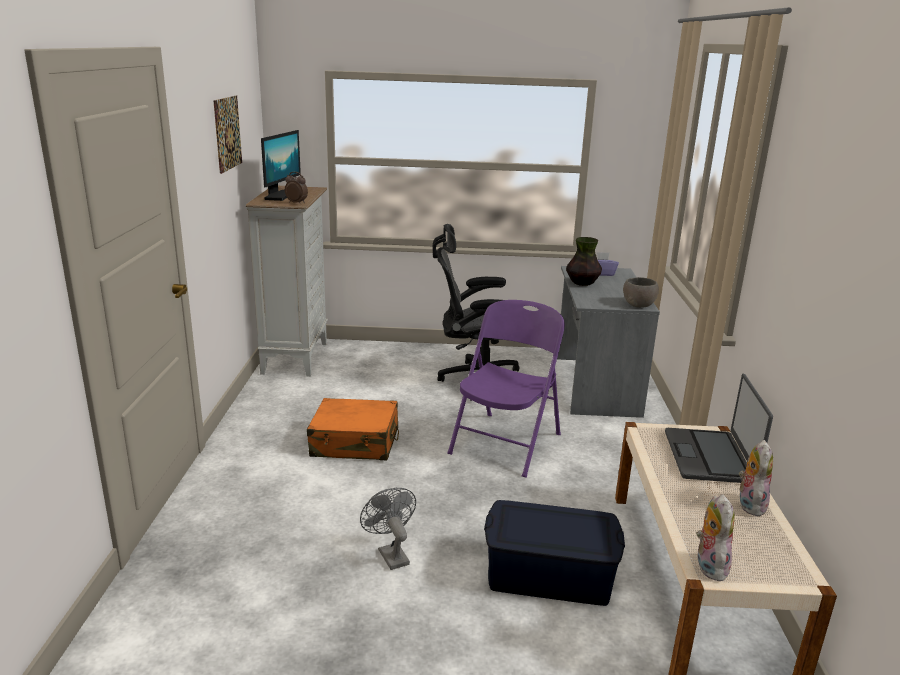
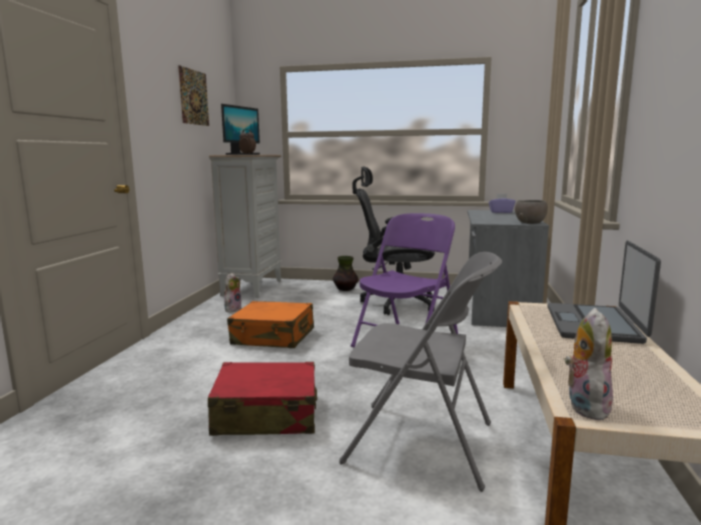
camera: 10 degrees right, 10 degrees down
grey fan [360,488,416,570] -> red suitcase [208,362,317,436]
blue storage box [484,500,625,606] -> grey chair [339,252,502,492]
vase [566,237,602,286] -> vase moved to [333,256,359,291]
plush toy [739,440,773,516] -> plush toy moved to [224,273,242,313]

